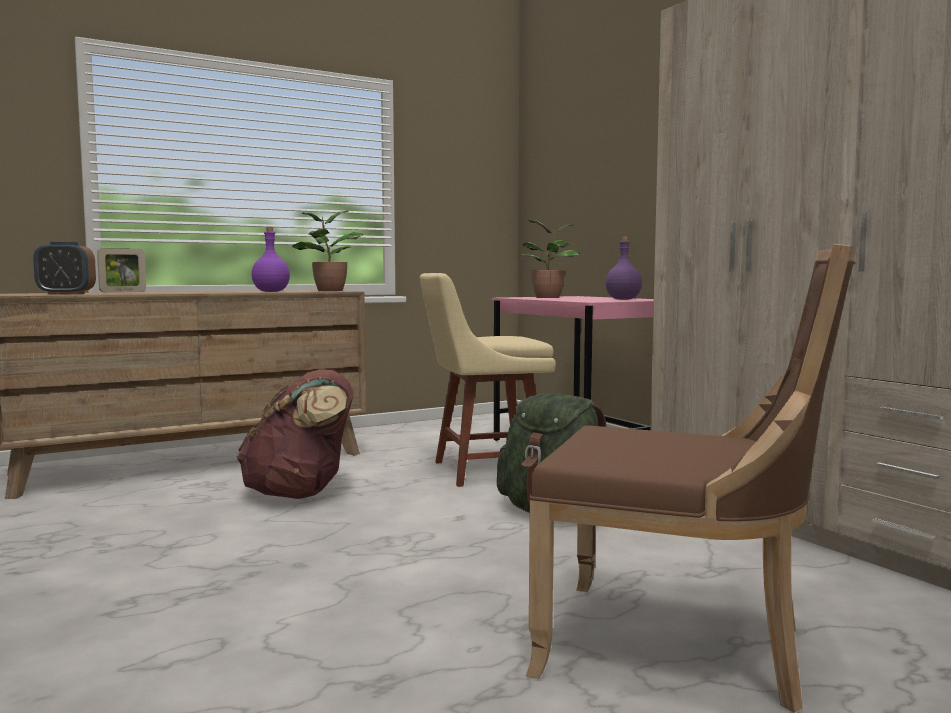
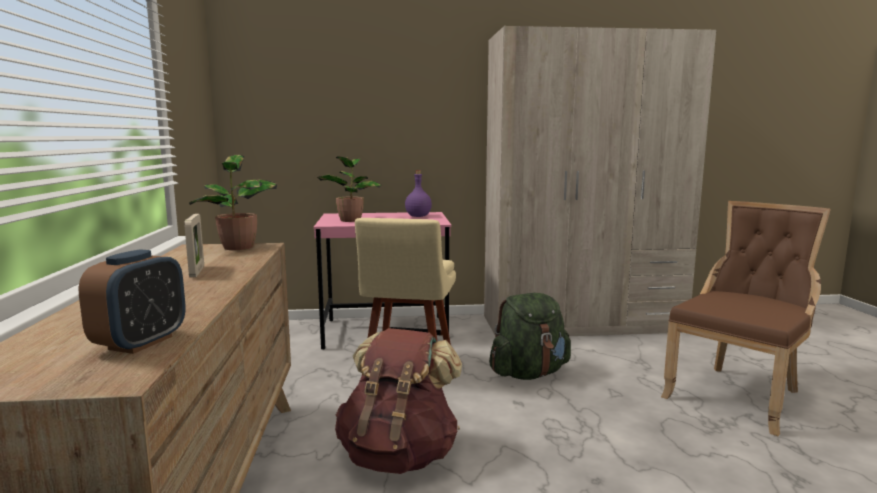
camera: 65 degrees left, 5 degrees up
picture frame [97,248,146,292] -> picture frame moved to [184,214,204,277]
purple bottle [252,227,290,292] -> none

